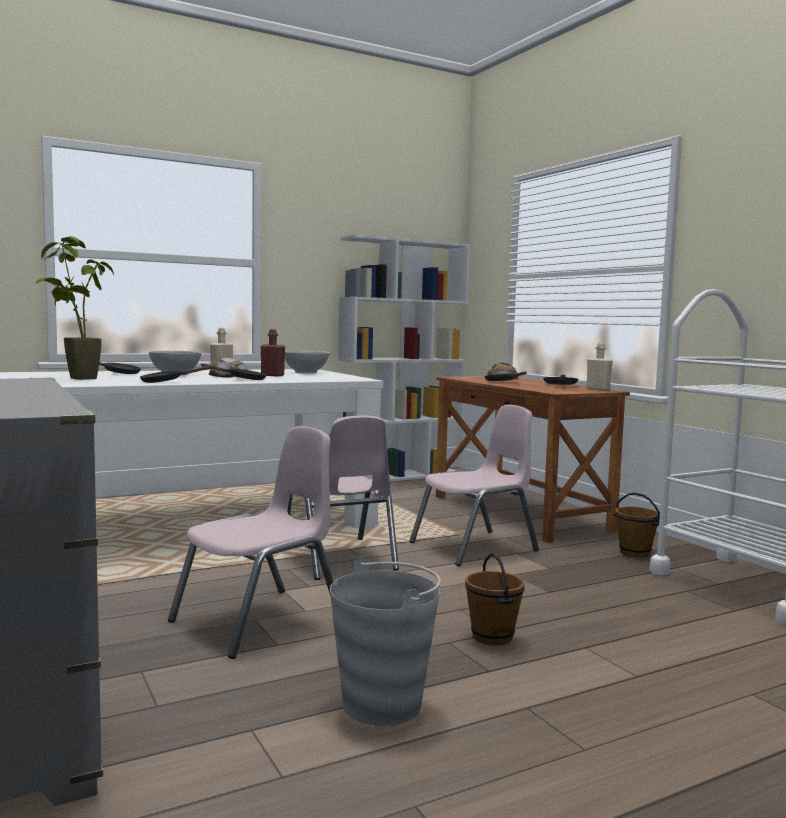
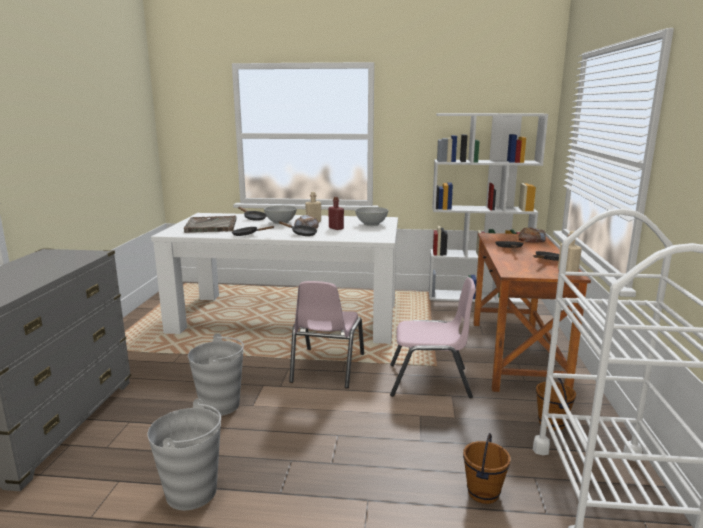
camera: 35 degrees right, 10 degrees up
potted plant [36,236,114,380] -> grey tray [184,215,237,233]
pink chair [168,426,334,659] -> grey bucket [188,333,244,416]
brown bucket [465,553,525,646] -> brown bucket moved to [463,433,511,504]

